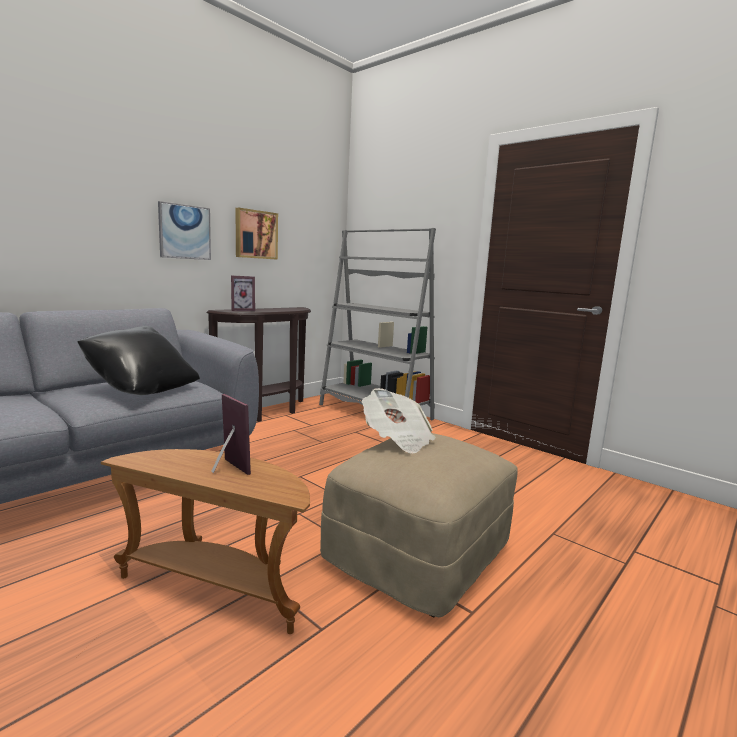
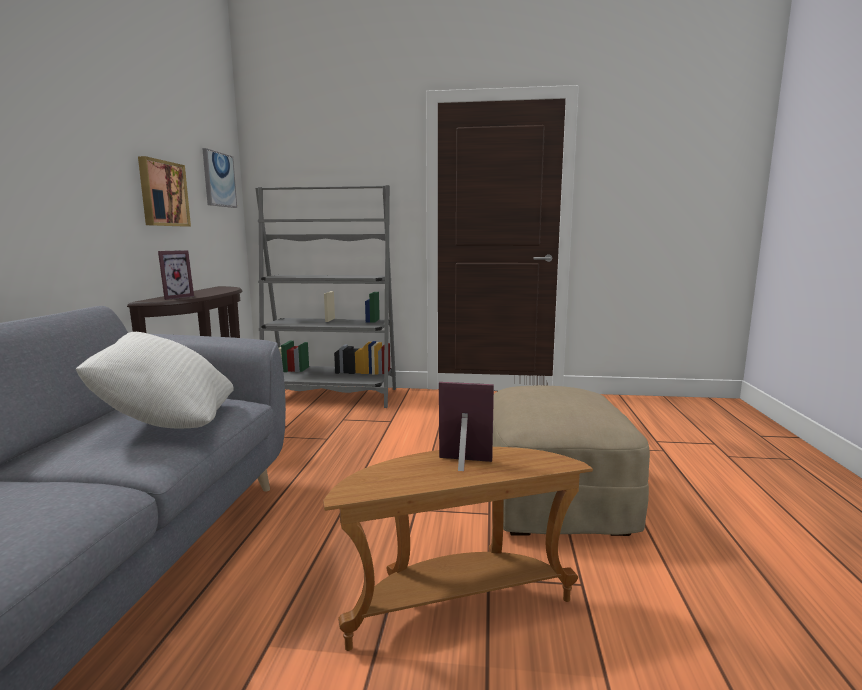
camera: 35 degrees left, 0 degrees up
black pillow [77,326,200,395] -> white pillow [76,332,234,428]
picture [158,201,211,260] -> picture moved to [202,148,237,208]
newspaper [362,388,436,454] -> none

